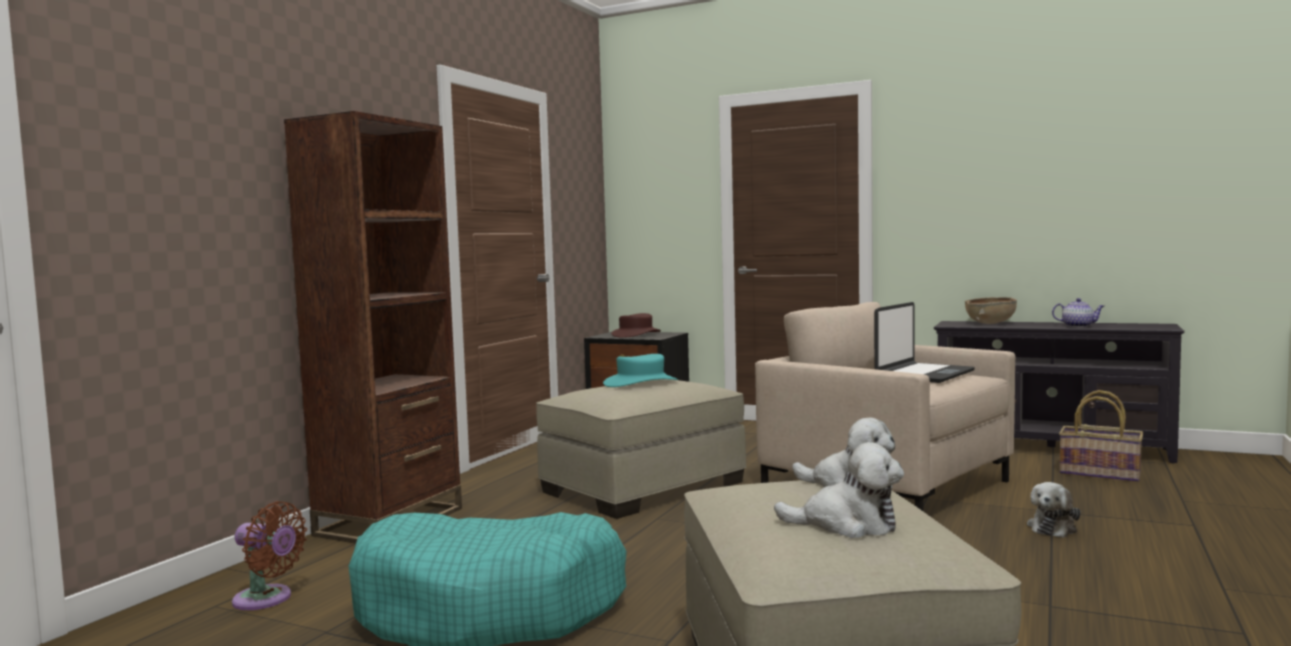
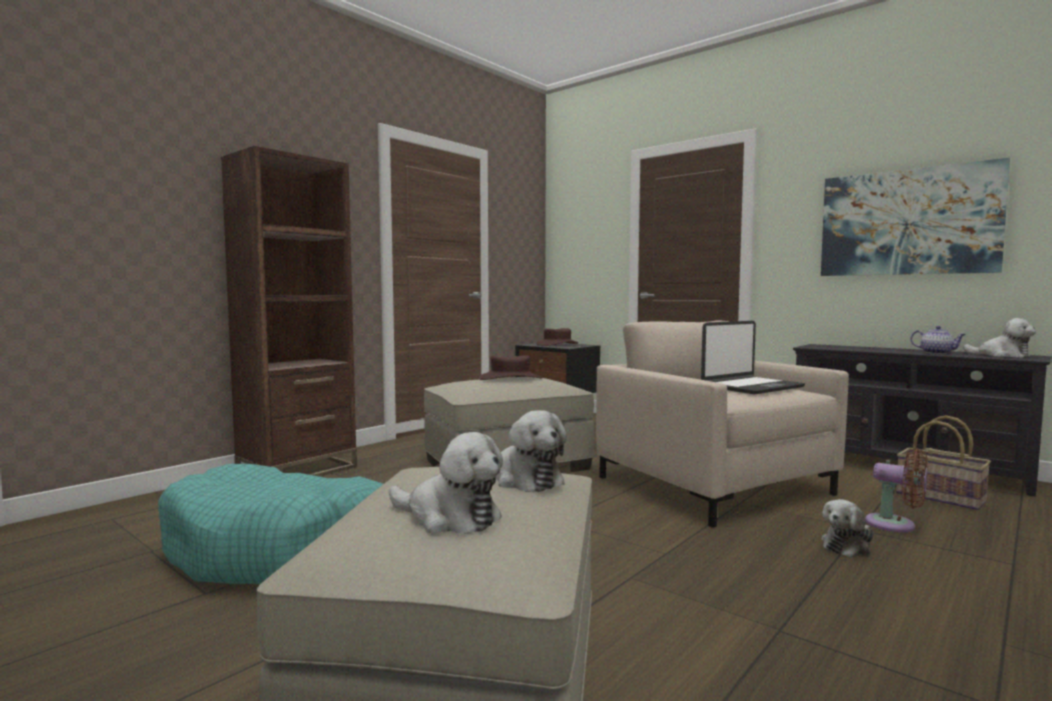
camera: 15 degrees right, 0 degrees up
brown fan [232,501,307,610] -> brown fan moved to [865,448,928,532]
turquoise hat [603,354,678,387] -> brown hat [478,355,542,380]
brown bowl [965,297,1017,324] -> none
none -> picture [821,158,1010,276]
none -> plush toy [963,318,1036,358]

